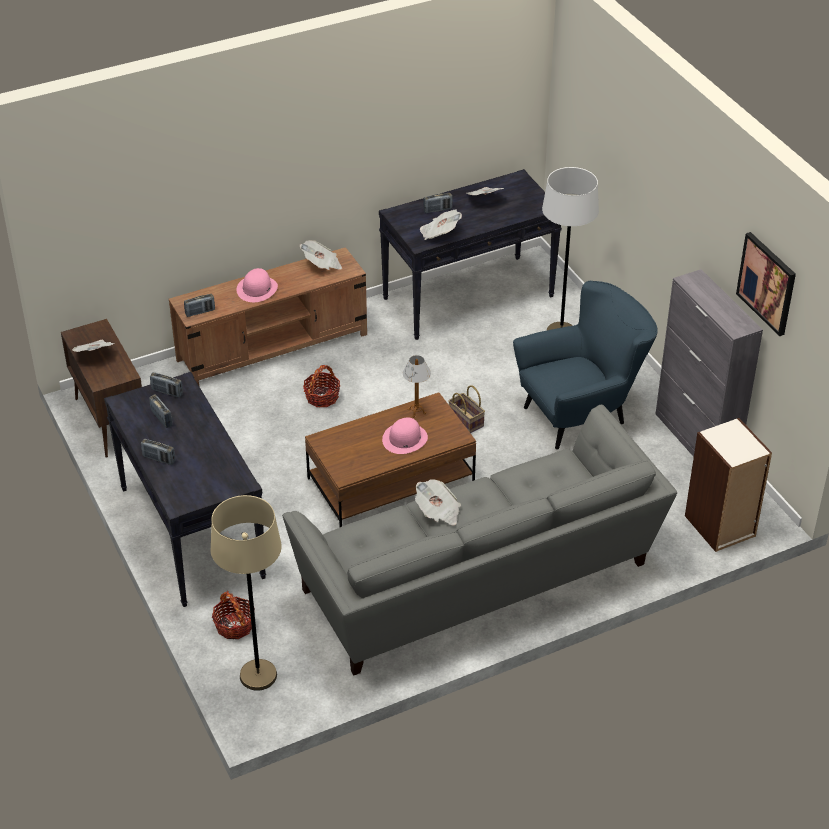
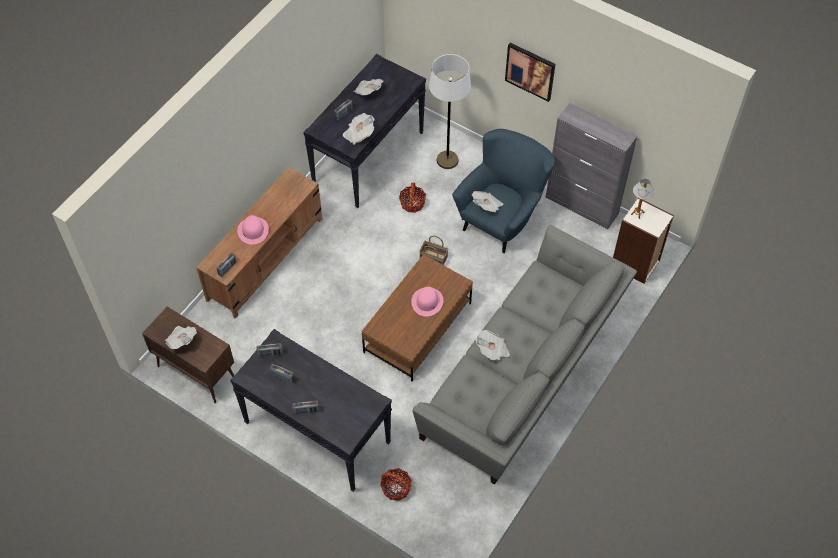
camera: 30 degrees left, 15 degrees up
beige floor lamp [211,495,282,691] -> none
newspaper [300,240,342,270] -> newspaper moved to [472,191,503,212]
basket [303,365,340,407] -> basket moved to [399,183,426,213]
table lamp [403,355,431,418] -> table lamp moved to [631,179,654,219]
picture [736,232,796,336] -> picture moved to [505,43,555,102]

